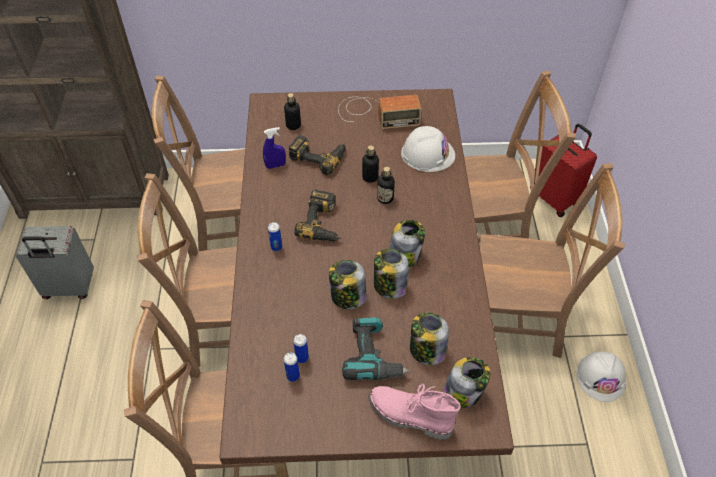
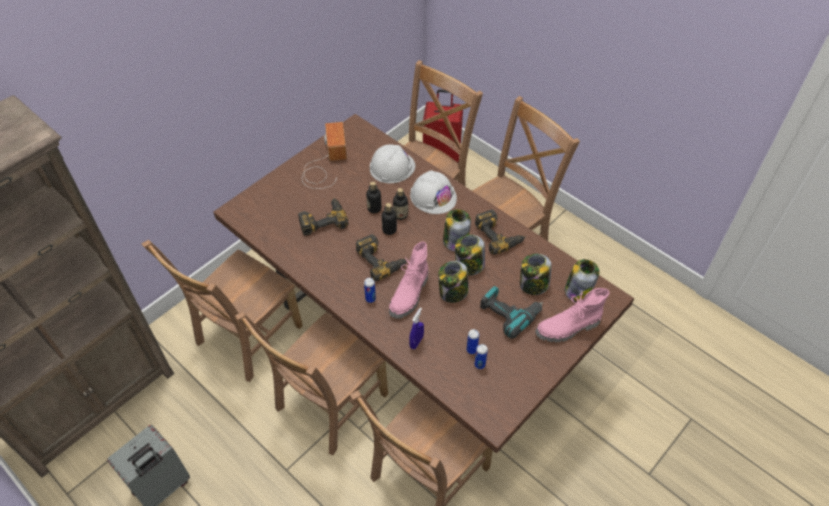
camera: 45 degrees left, 0 degrees up
blue spray bottle [263,127,286,169] -> blue spray bottle moved to [409,308,424,349]
bottle [284,93,301,130] -> bottle moved to [382,203,397,235]
radio [338,95,422,129] -> radio turned 45 degrees counterclockwise [302,122,347,189]
white hard hat [576,351,626,402] -> white hard hat moved to [410,171,457,214]
none -> pink boot [389,242,428,319]
none -> power drill [475,209,526,255]

